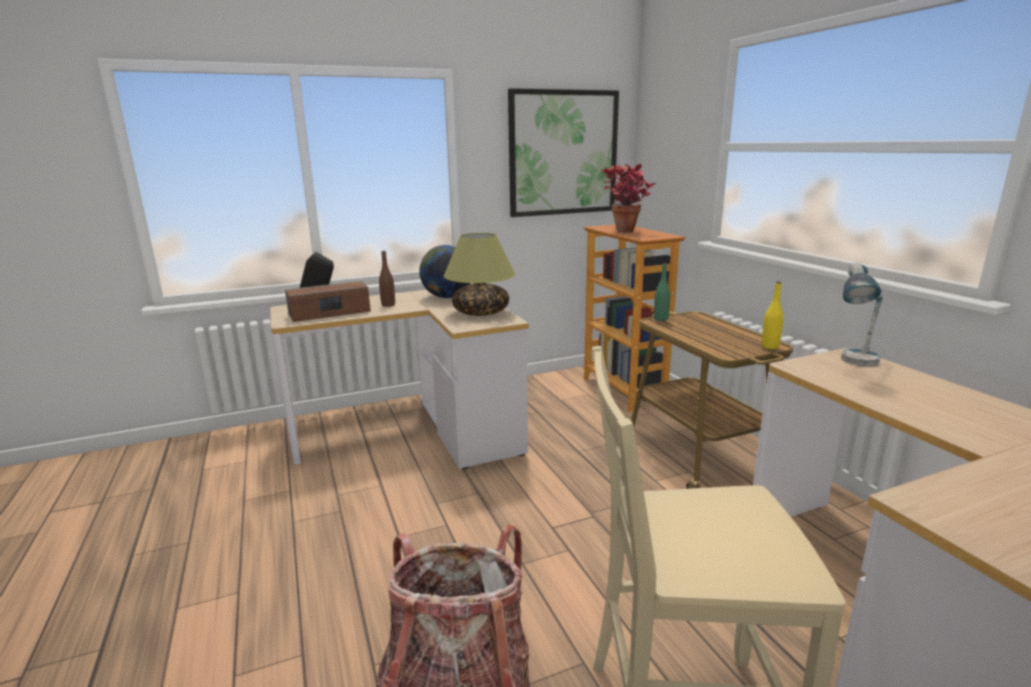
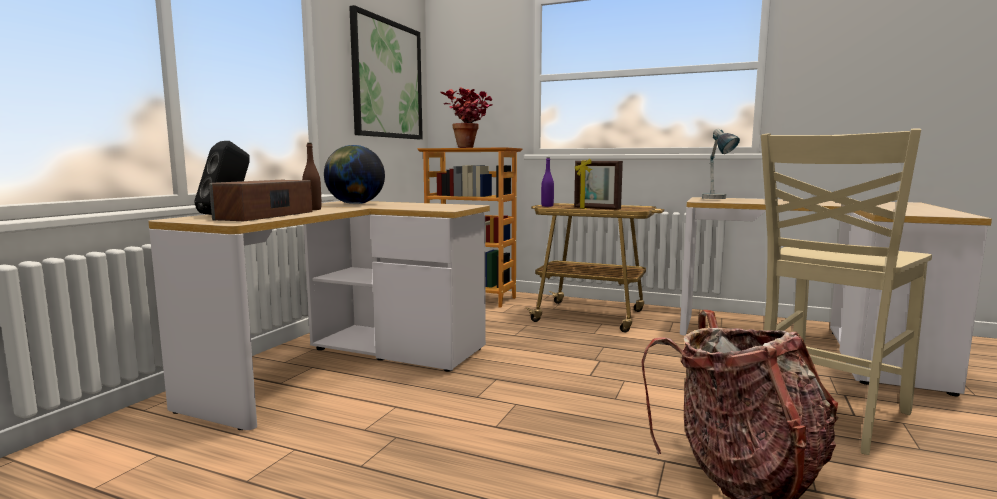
camera: 45 degrees left, 10 degrees down
table lamp [444,233,516,316] -> none
green bottle [654,263,670,321] -> purple bottle [541,157,554,207]
yellow bottle [761,282,783,349] -> none
none -> picture frame [574,159,623,210]

